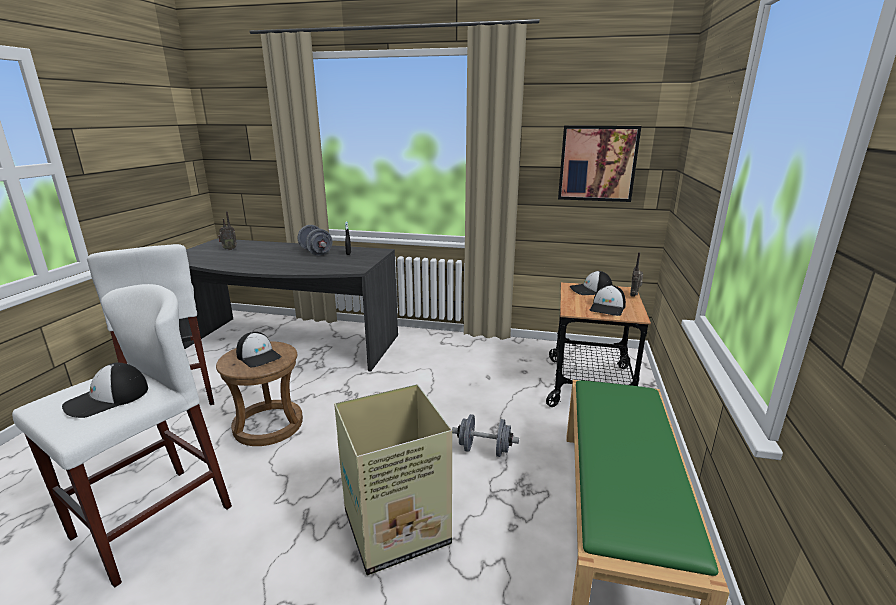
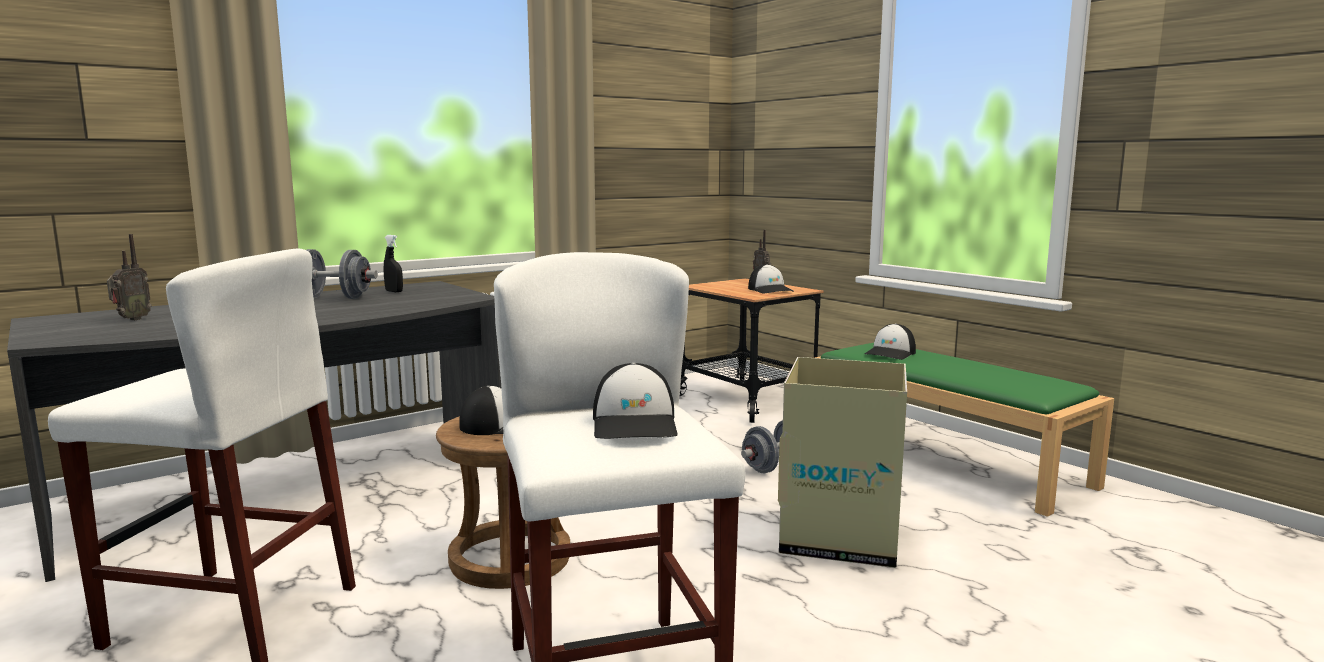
camera: 50 degrees left, 10 degrees down
picture [558,125,641,202] -> none
cap [570,271,613,295] -> cap moved to [864,324,916,360]

